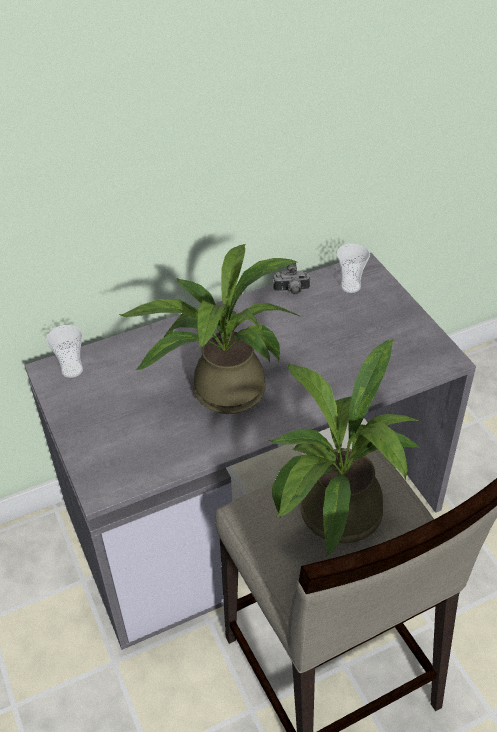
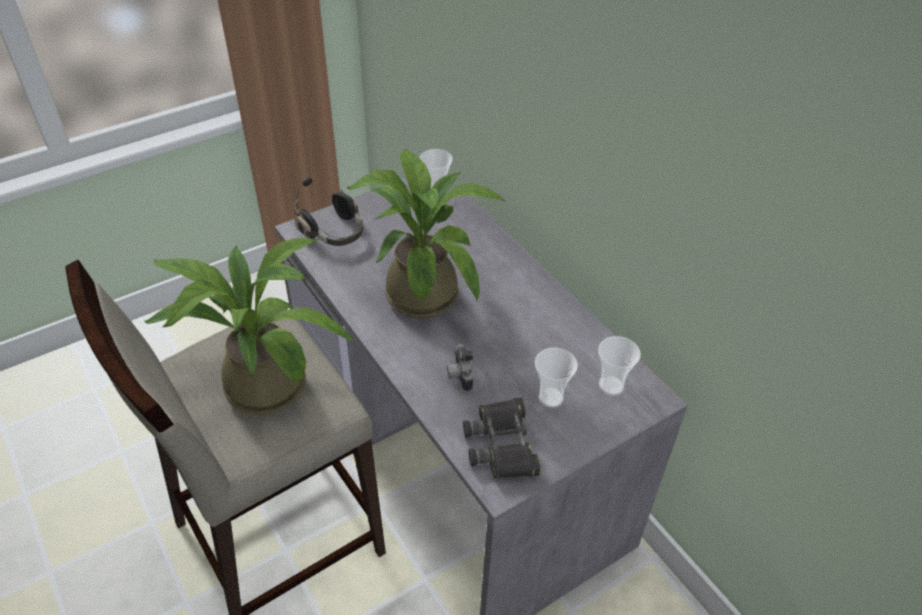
camera: 80 degrees right, 0 degrees up
camera [273,263,310,295] -> camera moved to [447,344,474,392]
none -> black headphones [293,177,364,246]
none -> black binoculars [463,398,541,478]
none -> cup [535,348,578,408]

